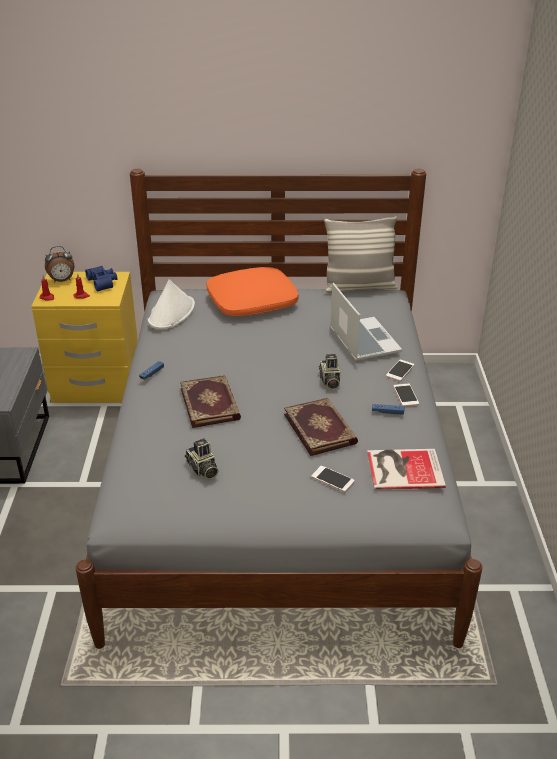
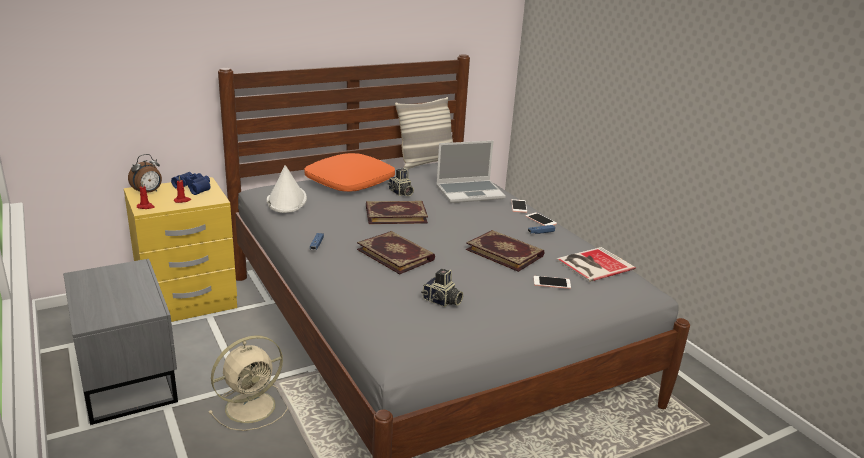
camera: 30 degrees left, 10 degrees down
camera [319,354,340,390] -> camera moved to [388,168,414,196]
laptop [330,283,402,361] -> laptop turned 120 degrees clockwise [436,141,506,203]
none -> beige fan [209,335,288,431]
none -> book [366,201,428,224]

